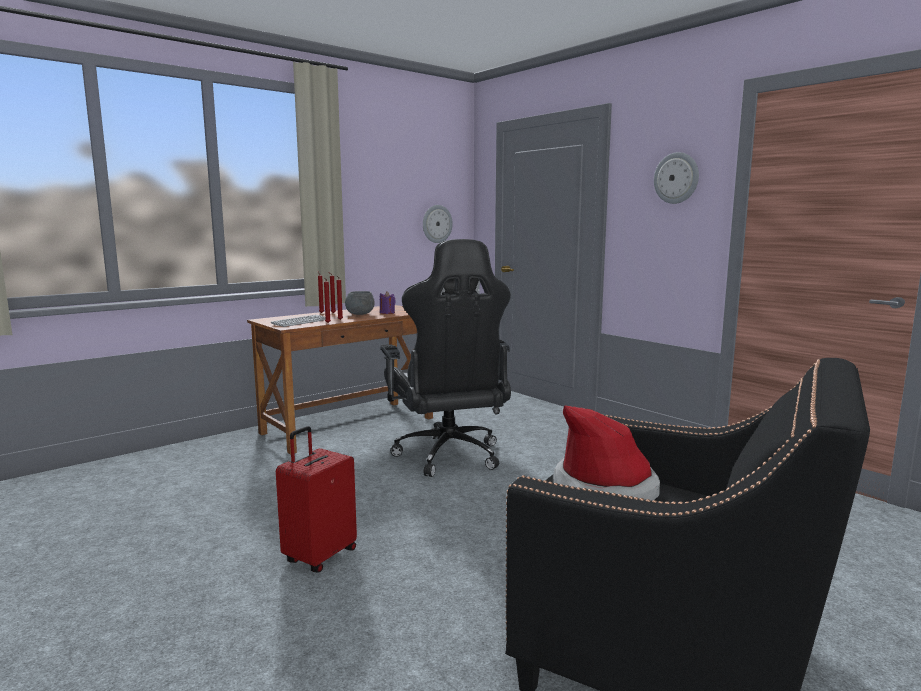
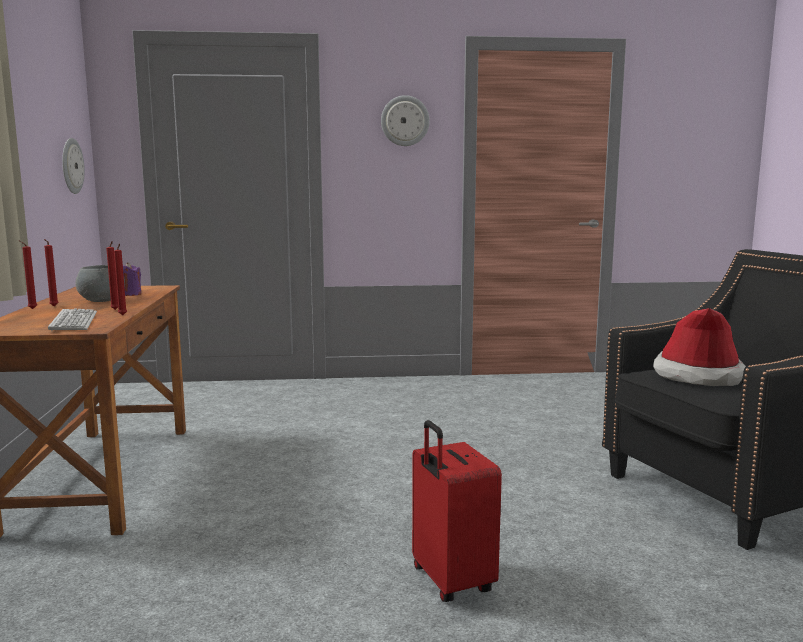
camera: 55 degrees left, 0 degrees up
black office chair [380,239,511,477] -> none

